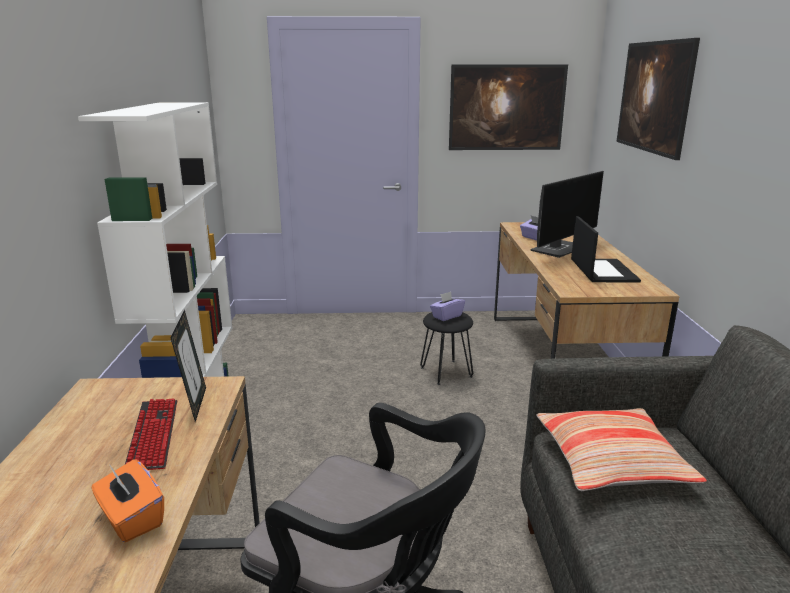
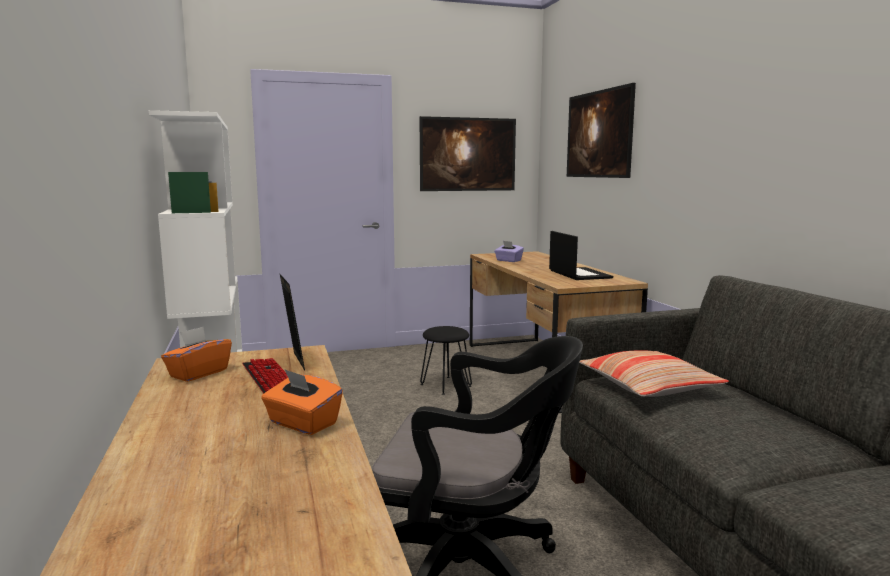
camera: 15 degrees left, 10 degrees down
purple tissue box [430,292,465,321] -> none
monitor [530,171,604,258] -> none
none -> orange tissue box [161,327,232,382]

